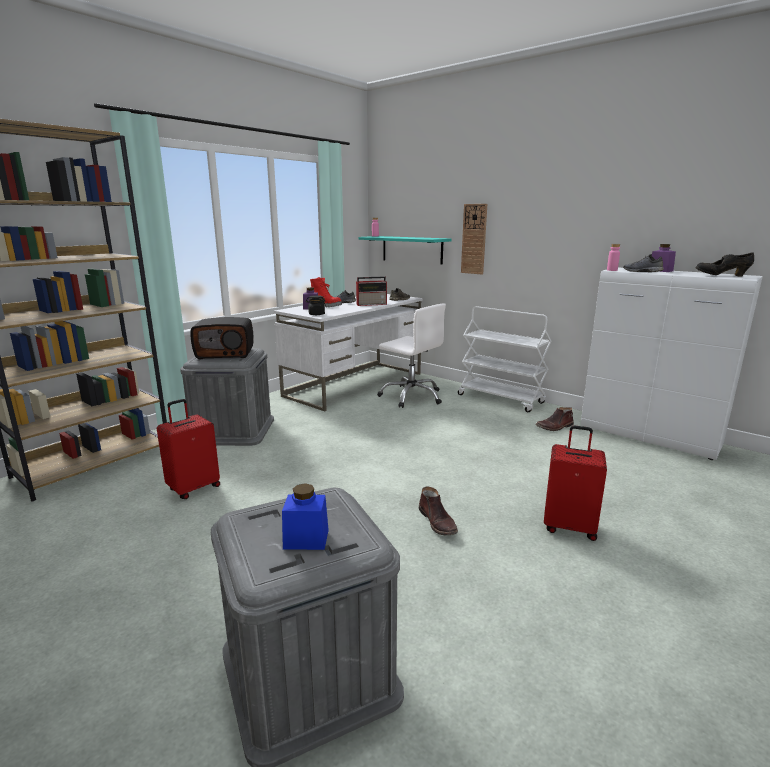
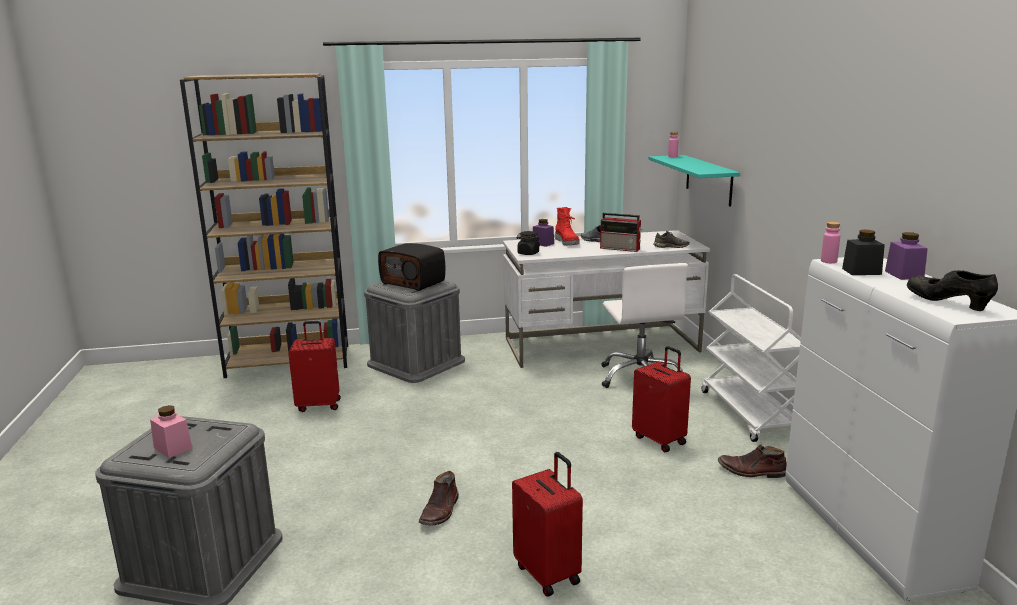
camera: 40 degrees right, 0 degrees up
blue jar [282,483,329,550] -> pink jar [150,405,192,458]
wall clock [461,204,487,274] -> none
grey shoe [623,254,664,272] -> black jar [842,230,885,275]
none -> red suitcase [632,346,691,452]

